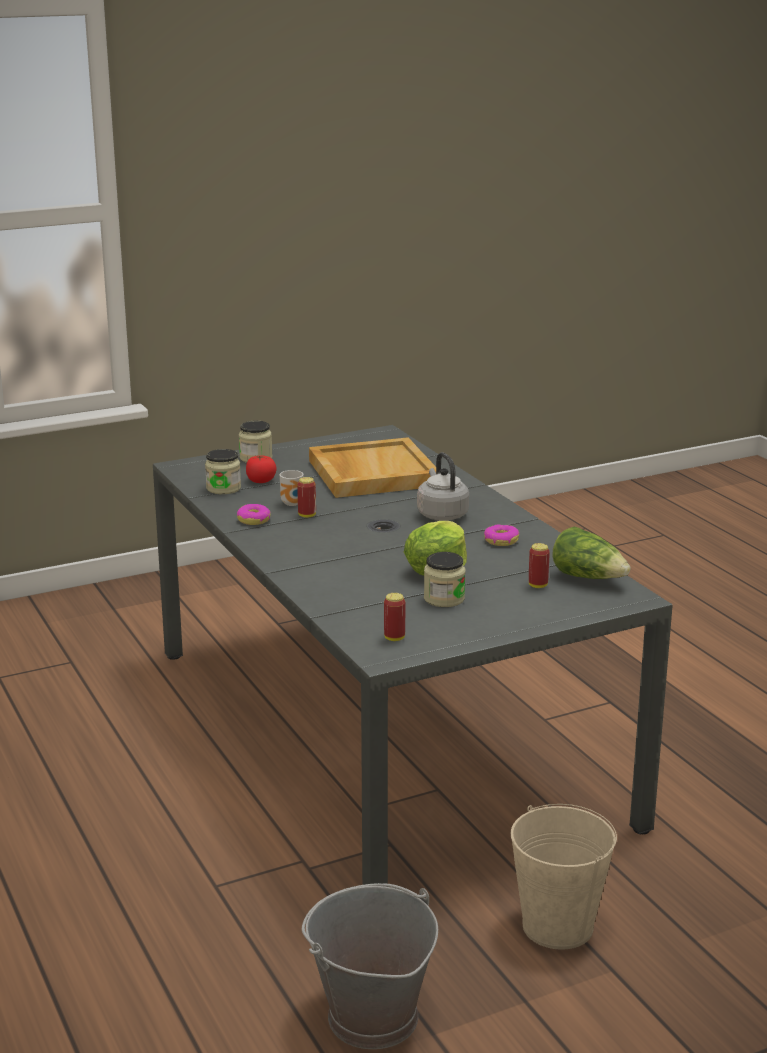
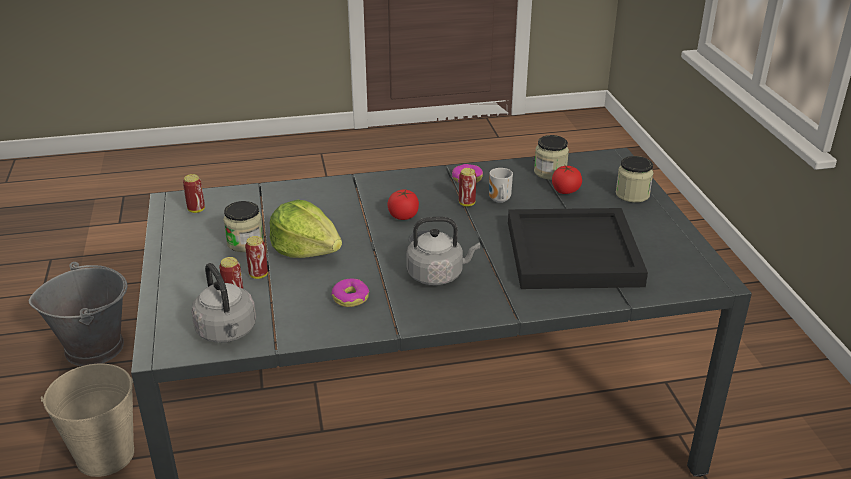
camera: 105 degrees right, 10 degrees up
beige tray [309,437,436,498] -> black tray [508,208,648,289]
lettuce [552,527,631,579] -> grey kettle [191,263,256,343]
none -> can [245,236,268,279]
none -> tomato [388,190,419,220]

